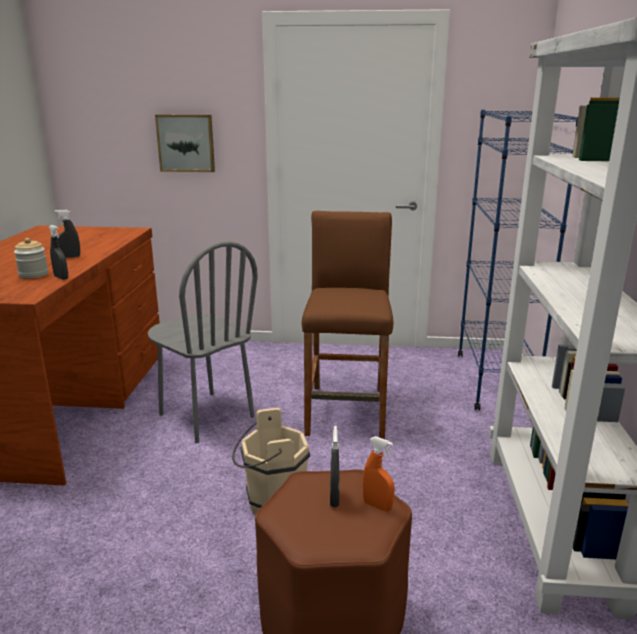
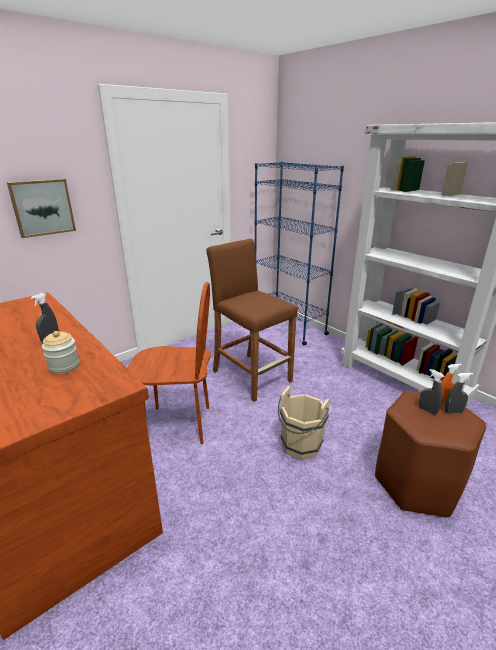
camera: 45 degrees left, 5 degrees up
grey spray bottle [49,225,68,280] -> grey spray bottle moved to [445,373,473,414]
grey chair [148,241,258,443] -> brown chair [127,282,211,444]

